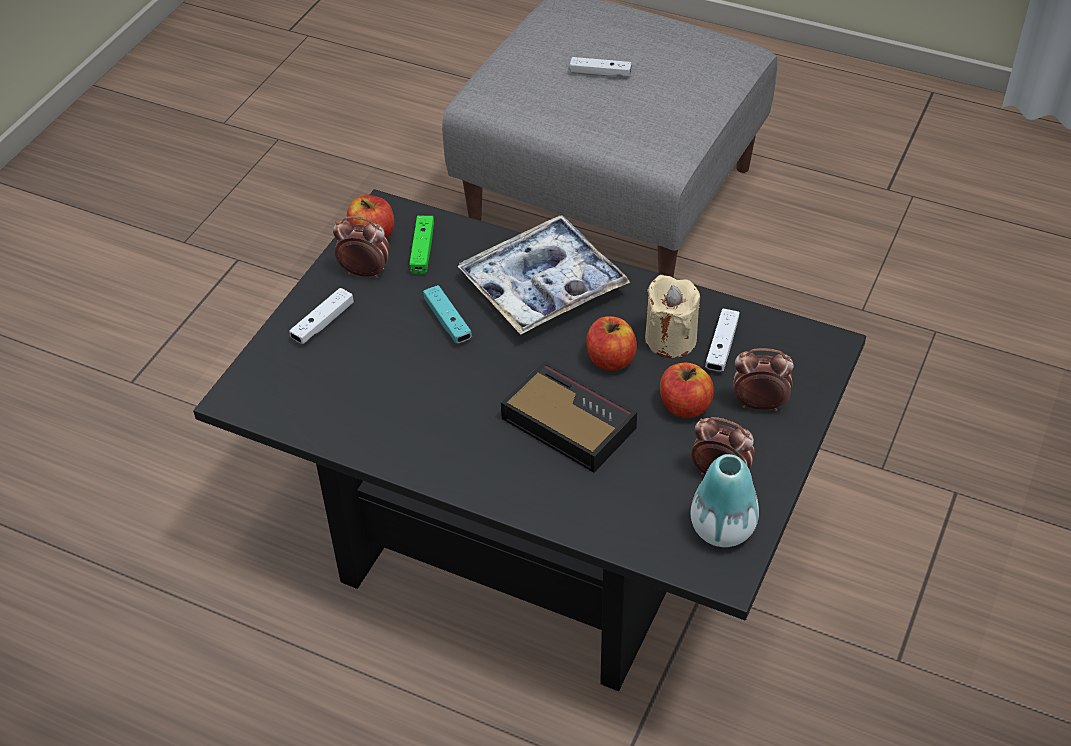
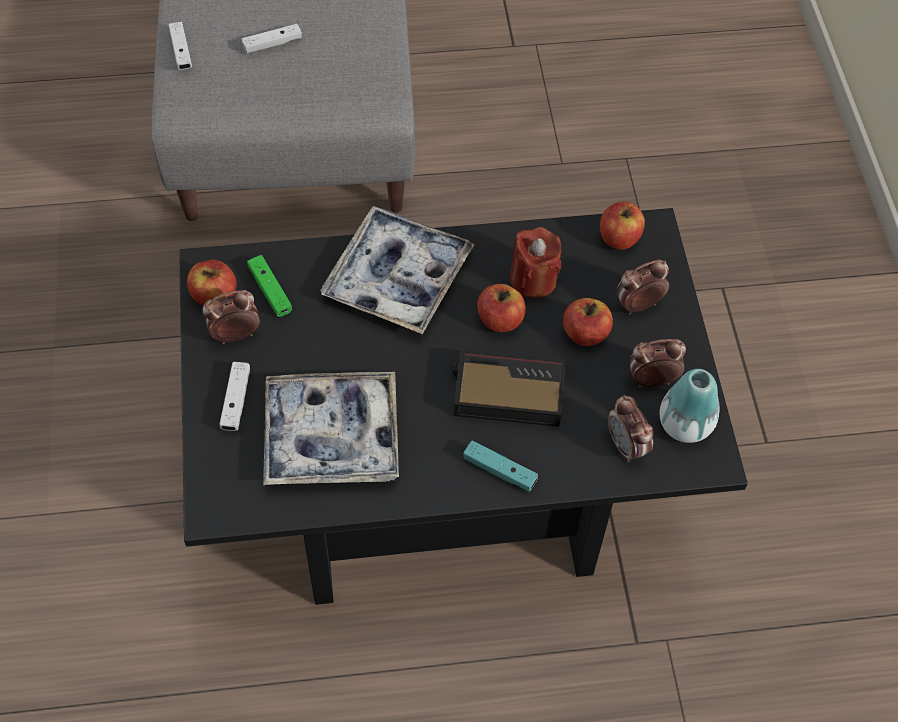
camera: 35 degrees left, 10 degrees up
turquoise game controller [423,285,472,343] -> turquoise game controller moved to [463,440,538,492]
beige candle [645,275,700,358] -> red candle [510,227,562,299]
white game controller [705,309,740,371] -> white game controller moved to [168,22,192,70]
none -> tray [263,372,399,485]
none -> apple [600,202,645,250]
none -> alarm clock [608,395,654,462]

